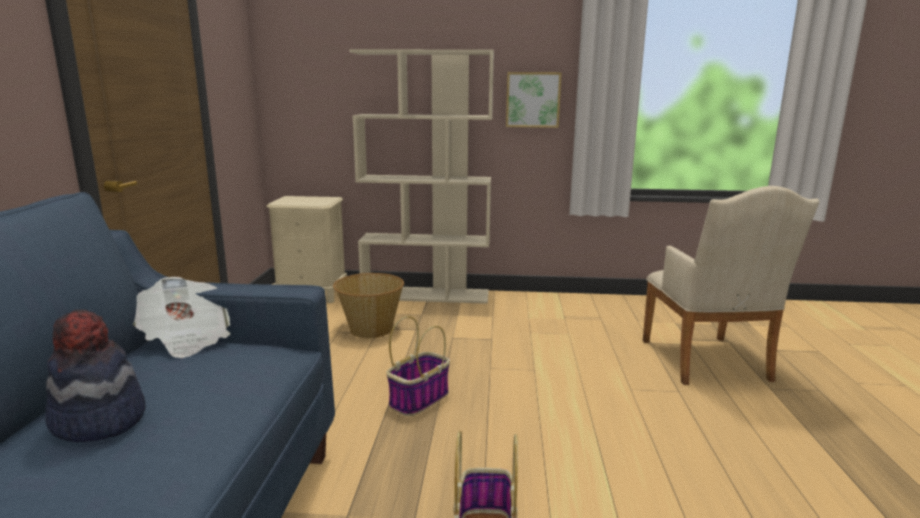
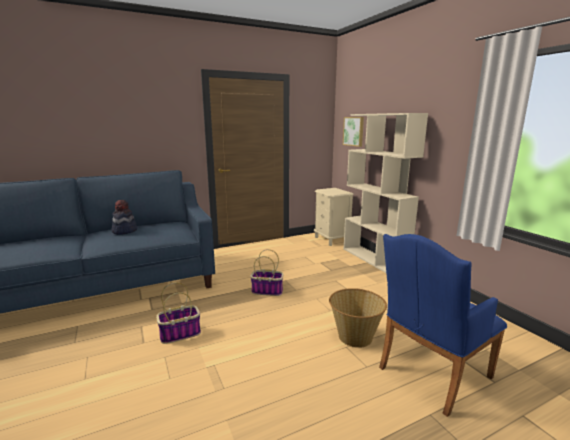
camera: 60 degrees right, 0 degrees up
newspaper [133,277,230,358] -> none
basket [333,273,404,338] -> basket moved to [329,288,387,348]
picture [506,72,562,128] -> picture moved to [343,117,364,147]
beige armchair [643,186,819,385] -> blue armchair [379,234,507,417]

